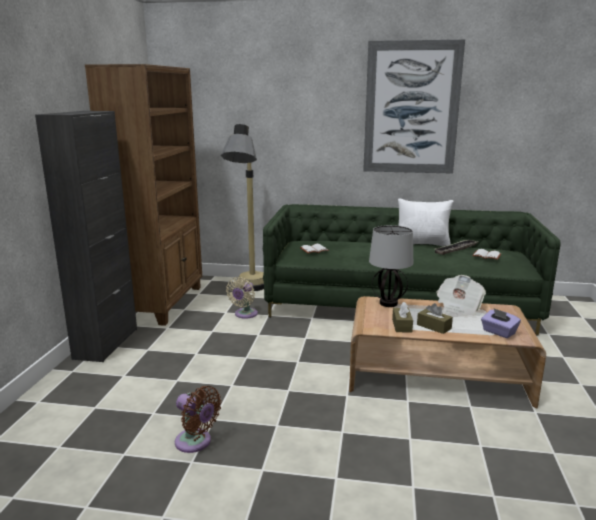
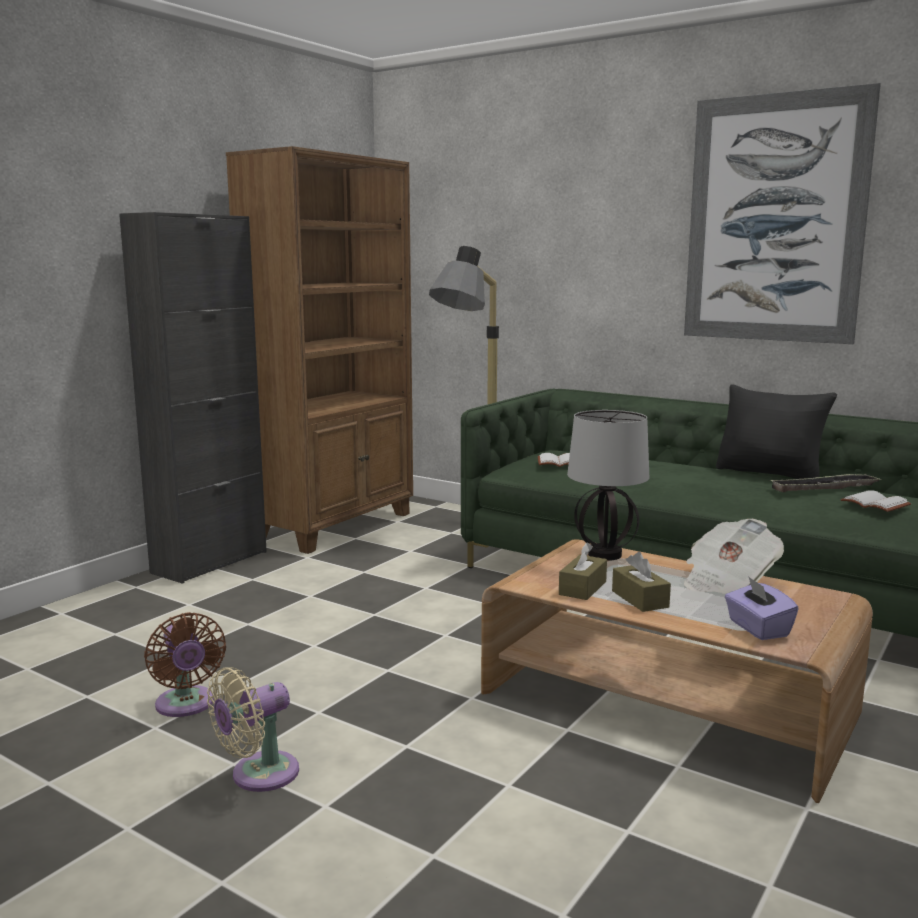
camera: 25 degrees right, 5 degrees down
beige fan [226,277,258,319] -> beige fan moved to [207,667,299,792]
white pillow [398,198,453,247] -> black pillow [716,384,837,479]

